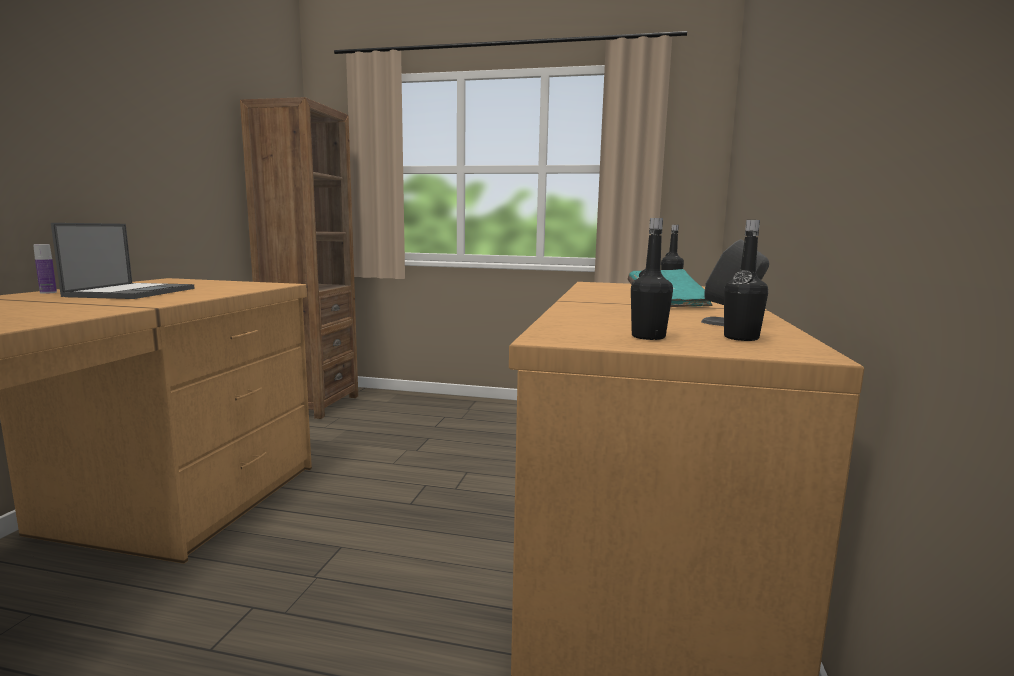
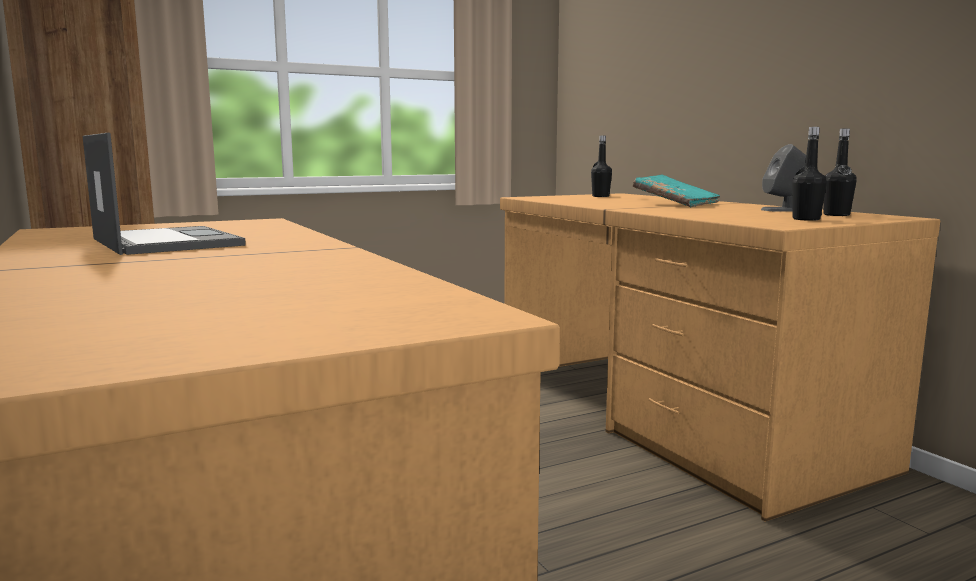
camera: 40 degrees left, 0 degrees up
bottle [33,244,57,294] -> none

